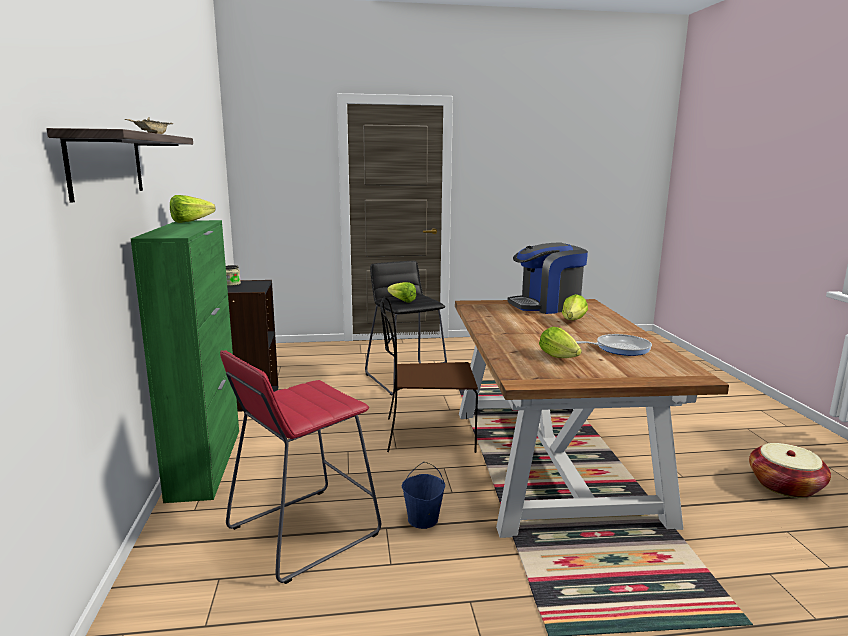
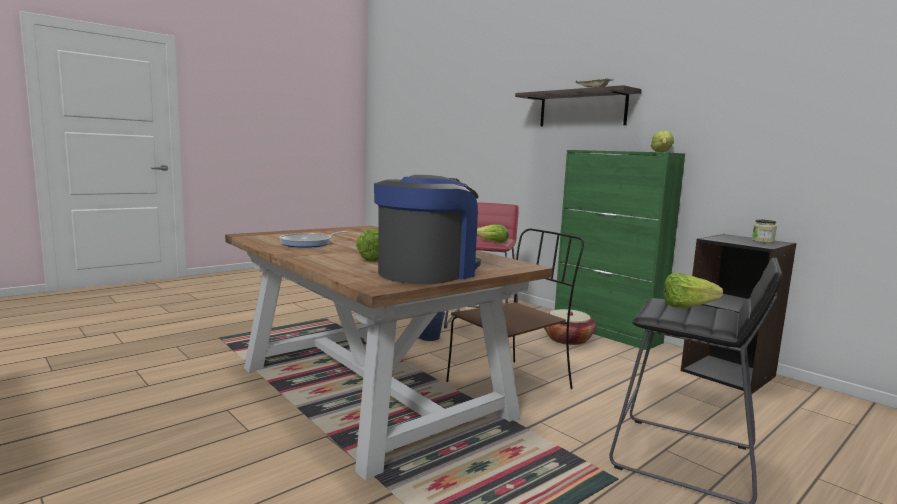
camera: 145 degrees right, 5 degrees down
lettuce [539,327,582,358] -> lettuce moved to [477,225,509,242]
basket [749,443,831,498] -> basket moved to [544,309,596,345]

